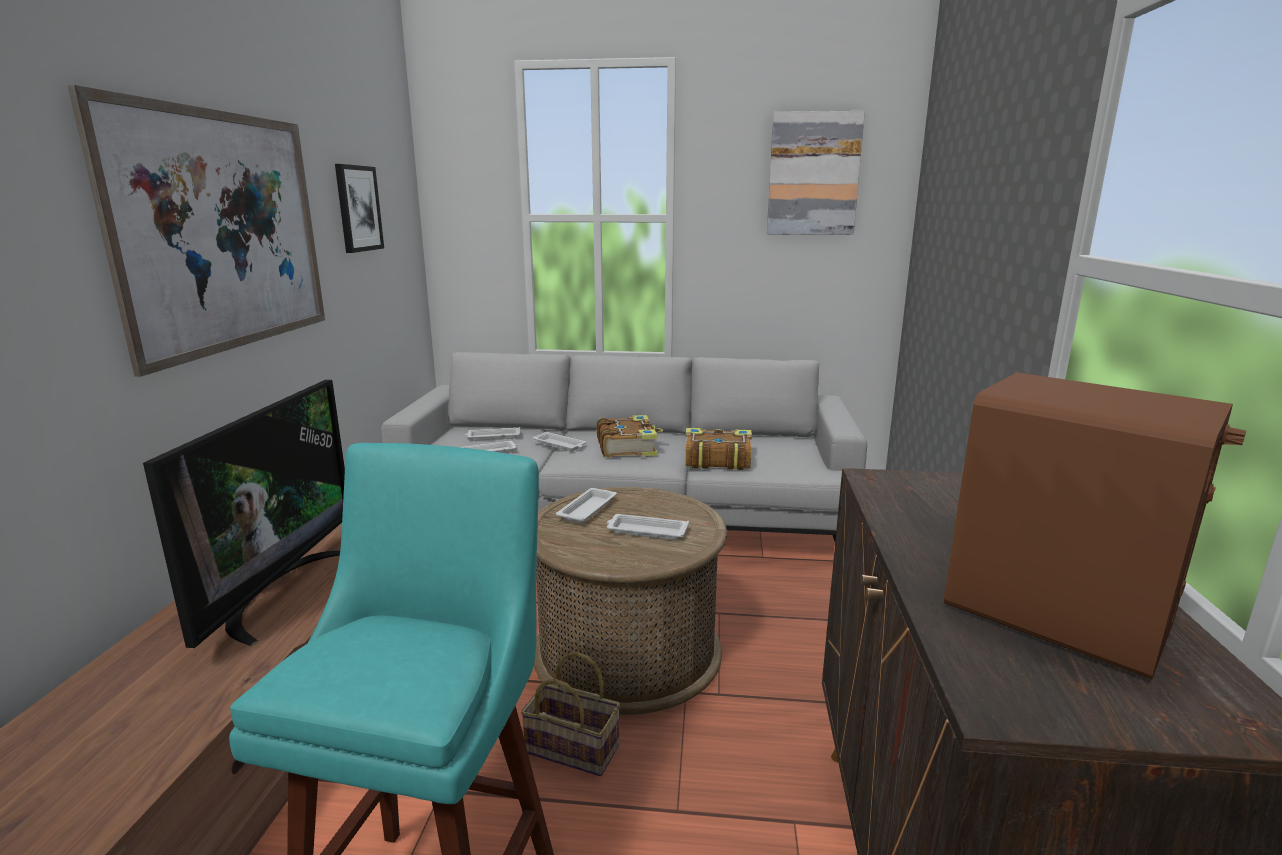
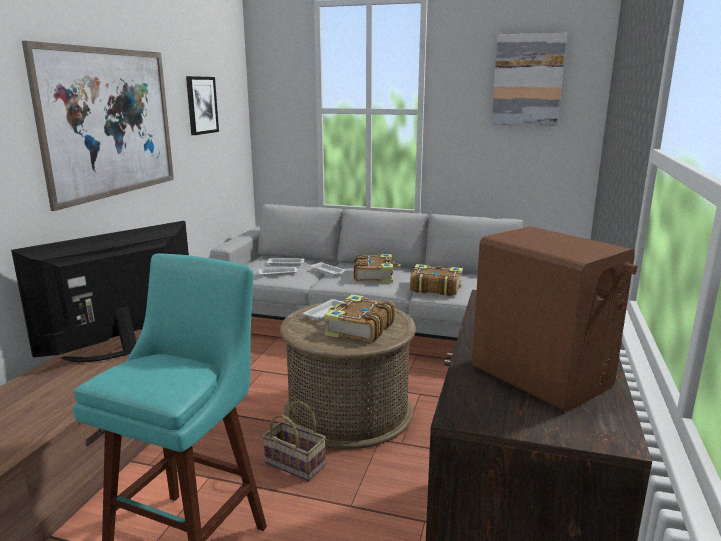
camera: 10 degrees right, 0 degrees up
television [143,380,345,648] -> television turned 150 degrees counterclockwise [11,221,189,362]
white tray [607,514,689,540] -> book [325,294,395,342]

